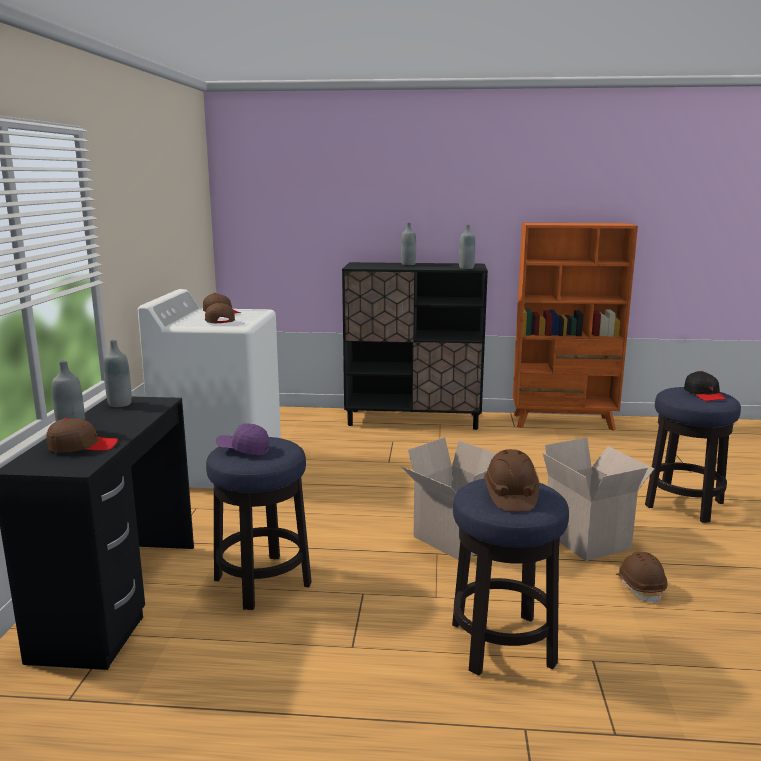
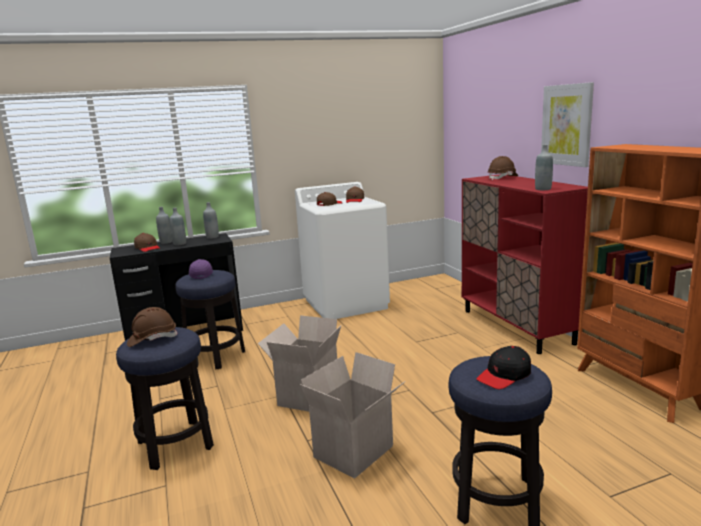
camera: 65 degrees right, 0 degrees up
black cabinet [342,262,488,430] -> red cabinet [462,174,588,354]
grey bottle [401,222,416,265] -> grey bottle moved to [170,208,186,245]
brown hard hat [616,552,668,604] -> brown hard hat moved to [488,156,518,180]
none -> picture [541,82,594,167]

